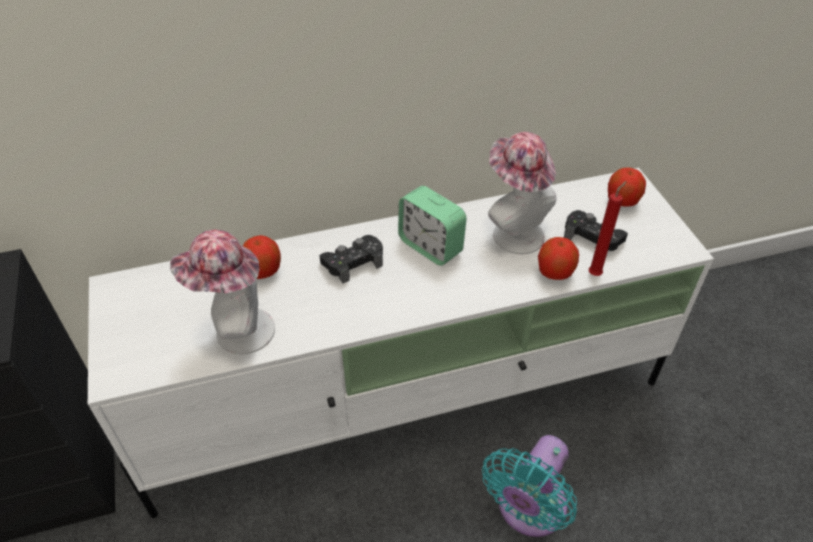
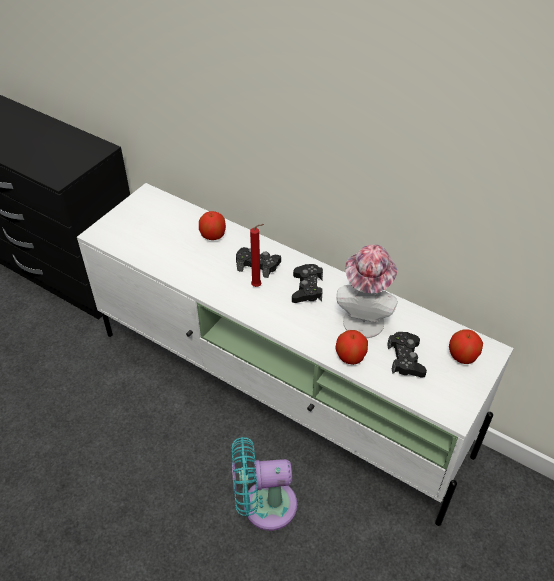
camera: 50 degrees right, 0 degrees up
hat [170,230,275,354] -> none
alarm clock [398,186,467,266] -> black game controller [292,264,323,303]
red candle [589,181,627,276] -> red candle moved to [250,224,264,287]

